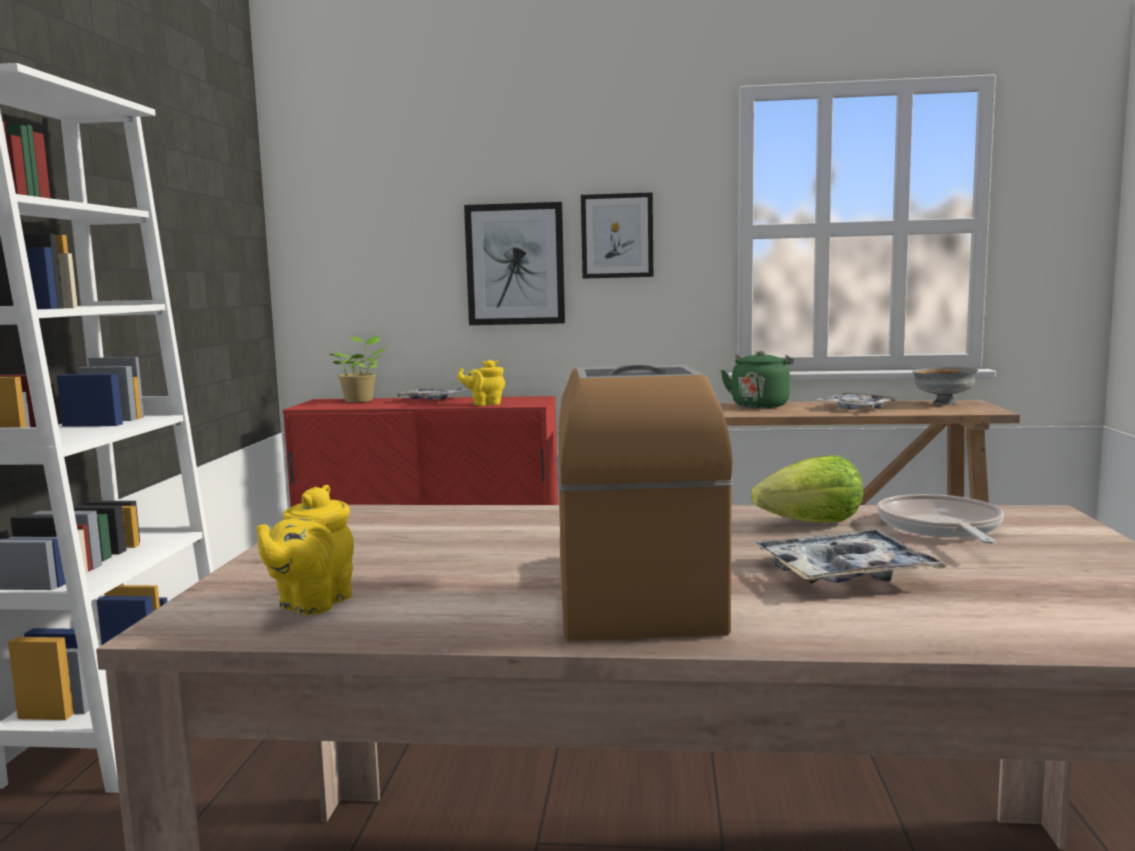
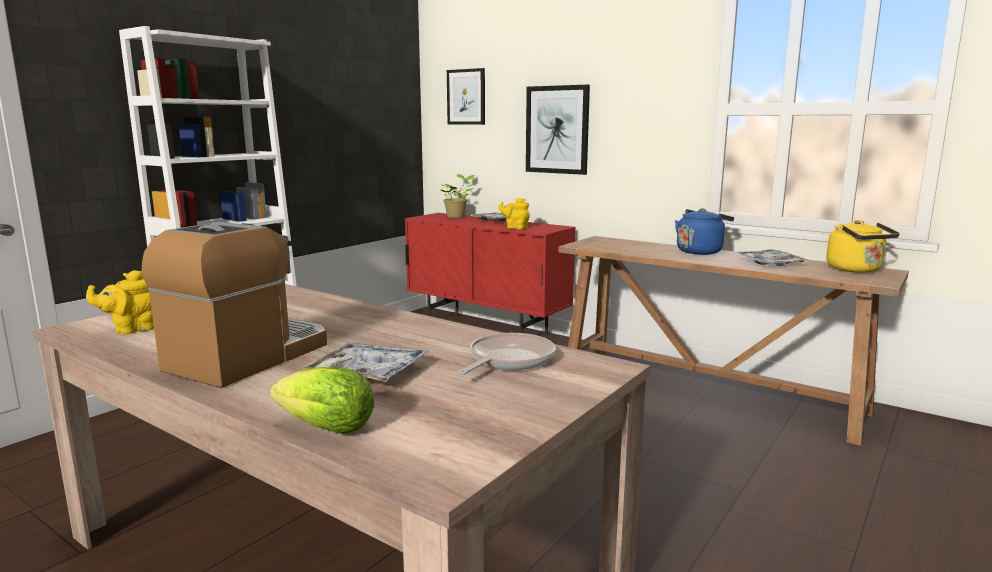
camera: 30 degrees right, 5 degrees up
picture [581,192,653,279] -> picture moved to [447,68,485,125]
green kettle [720,351,794,408] -> blue kettle [675,208,734,255]
lettuce [751,455,863,523] -> lettuce moved to [270,367,374,434]
grey bowl [912,367,978,405] -> yellow kettle [826,220,900,273]

